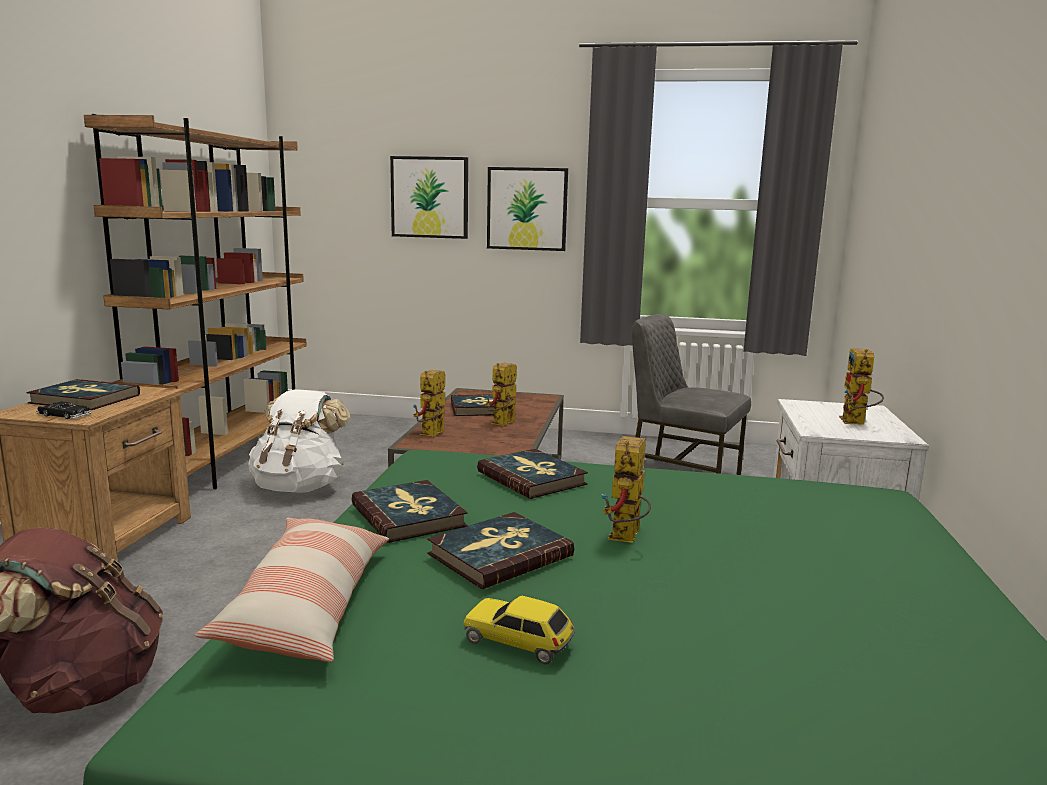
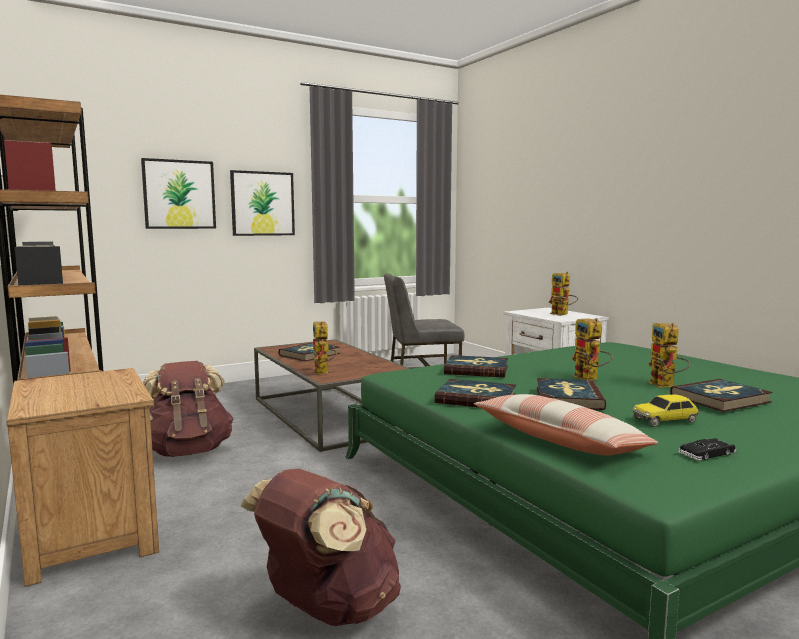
camera: 40 degrees left, 5 degrees down
book [26,379,140,410] -> book moved to [670,379,773,412]
black toy car [36,402,92,419] -> black toy car moved to [678,438,737,461]
white backpack [248,389,350,493] -> brown backpack [143,361,234,457]
toy robot [485,363,517,426] -> toy robot moved to [648,323,690,388]

